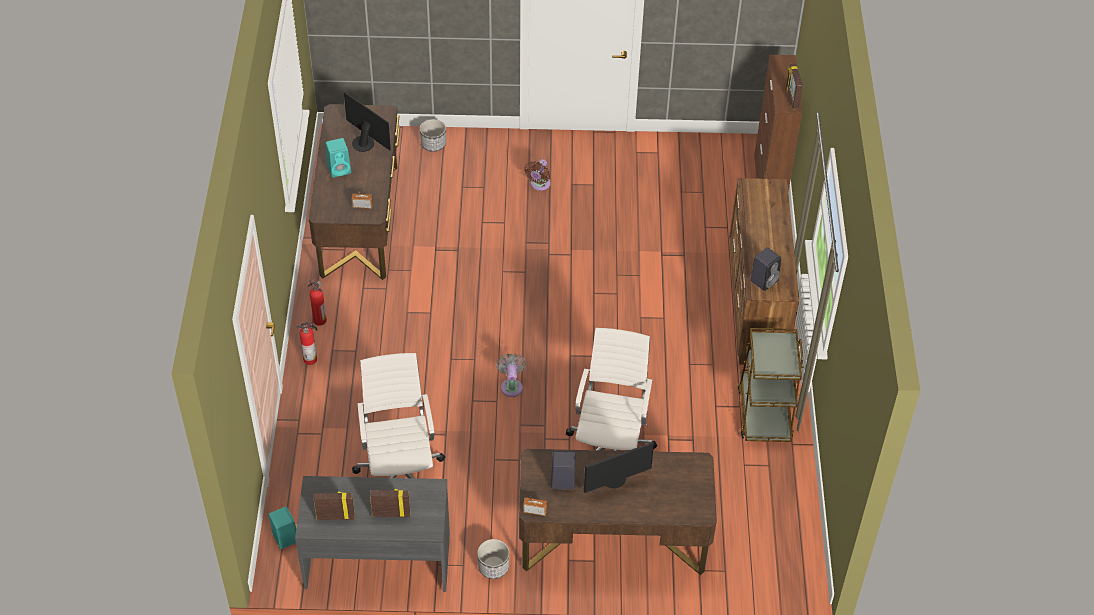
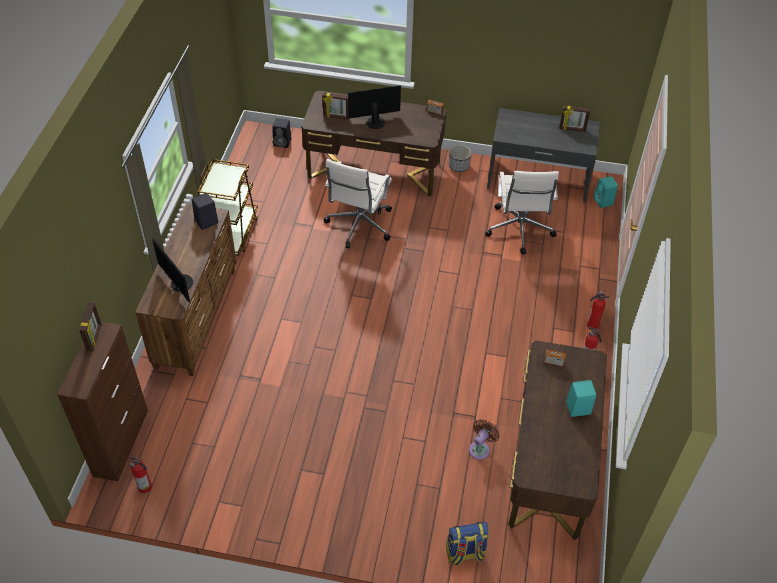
camera: 170 degrees left, 0 degrees up
monitor [344,92,391,152] -> monitor moved to [152,238,193,302]
picture frame [370,489,410,517] -> picture frame moved to [323,92,349,120]
planter [420,119,446,152] -> backpack [446,522,489,566]
grey fan [496,353,527,397] -> none
brown fan [524,159,551,191] -> brown fan moved to [469,419,499,460]
black speaker [551,451,575,489] -> black speaker moved to [272,118,291,148]
none -> fire extinguisher [128,456,152,493]

